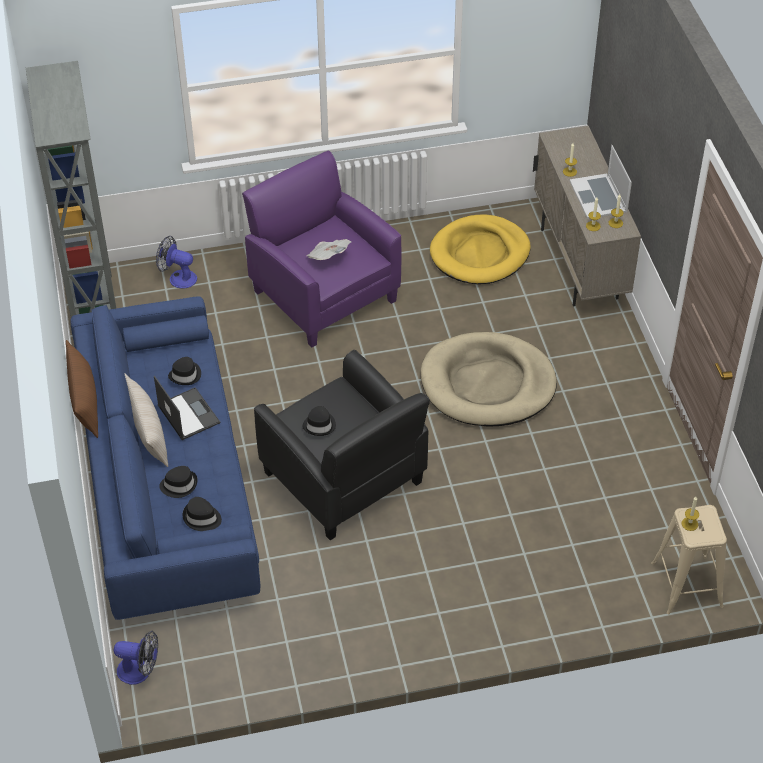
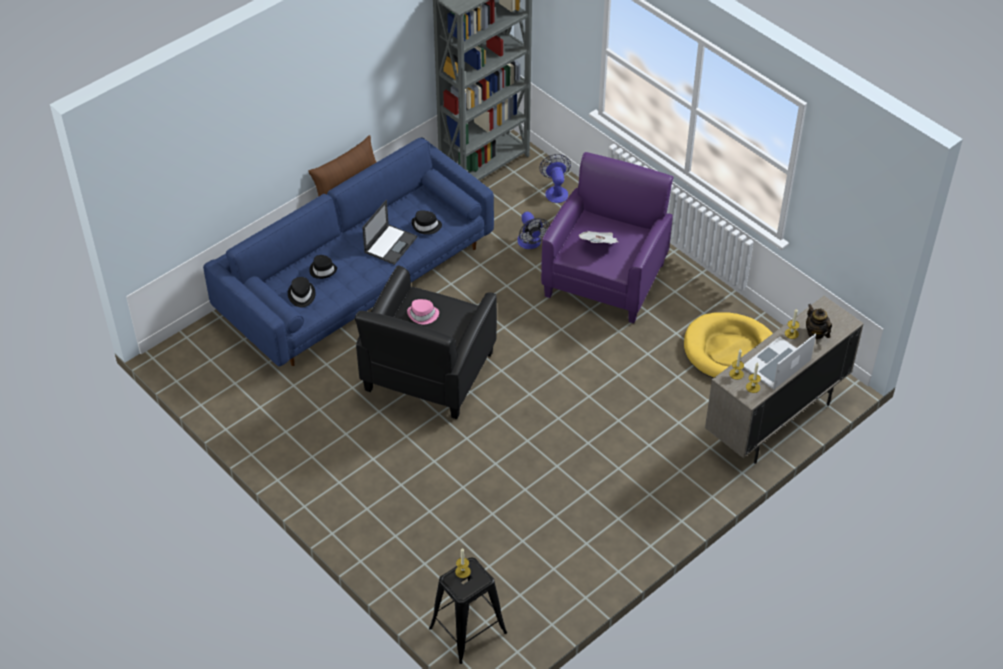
camera: 60 degrees right, 0 degrees up
fan [114,631,158,685] -> fan moved to [517,212,550,249]
beige pillow [125,374,168,467] -> none
black hat [302,406,336,436] -> pink hat [407,299,439,324]
beige dog bed [421,332,557,427] -> none
beige stool [651,505,727,614] -> black stool [429,558,507,664]
none -> teapot [806,304,832,339]

